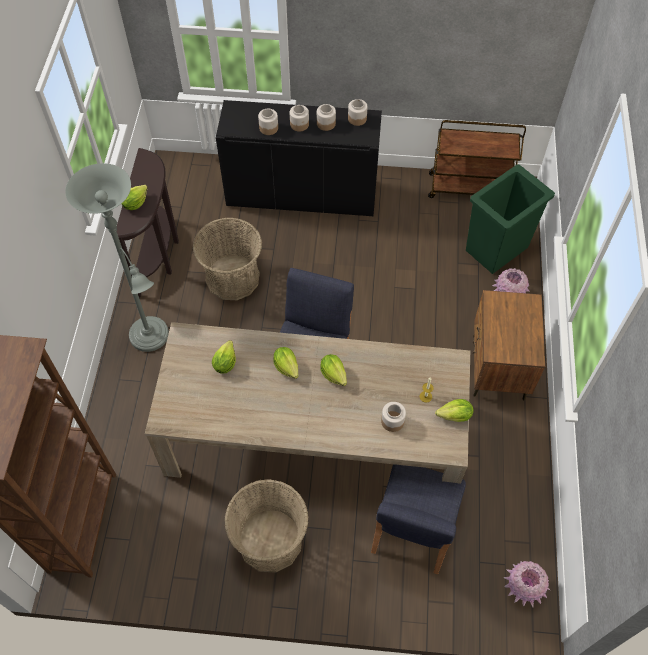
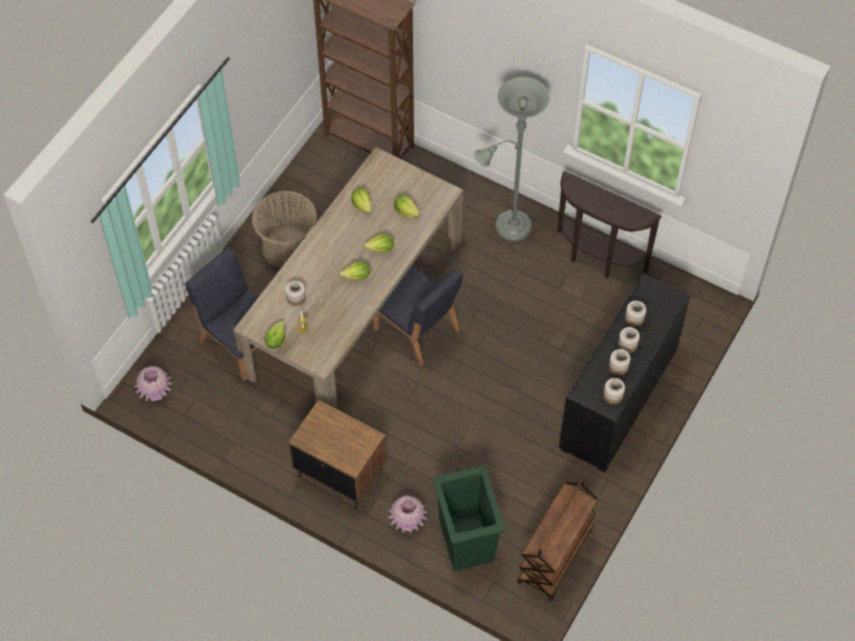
camera: 115 degrees right, 0 degrees up
lettuce [122,185,148,210] -> lettuce moved to [351,188,371,214]
basket [193,218,262,300] -> none

